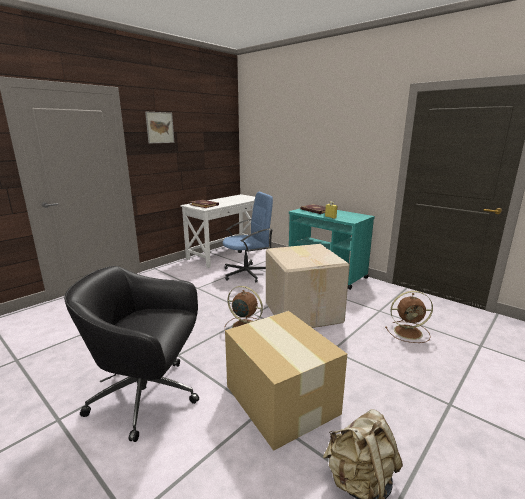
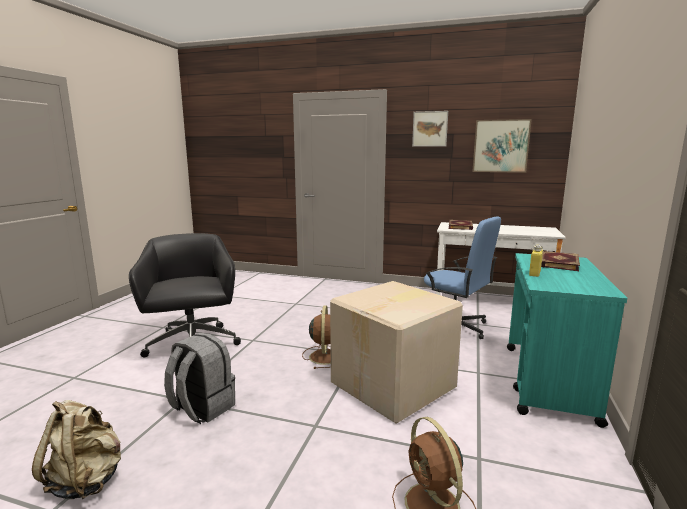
camera: 65 degrees right, 5 degrees down
cardboard box [225,311,347,451] -> grey backpack [164,333,235,424]
none -> picture [472,119,532,173]

